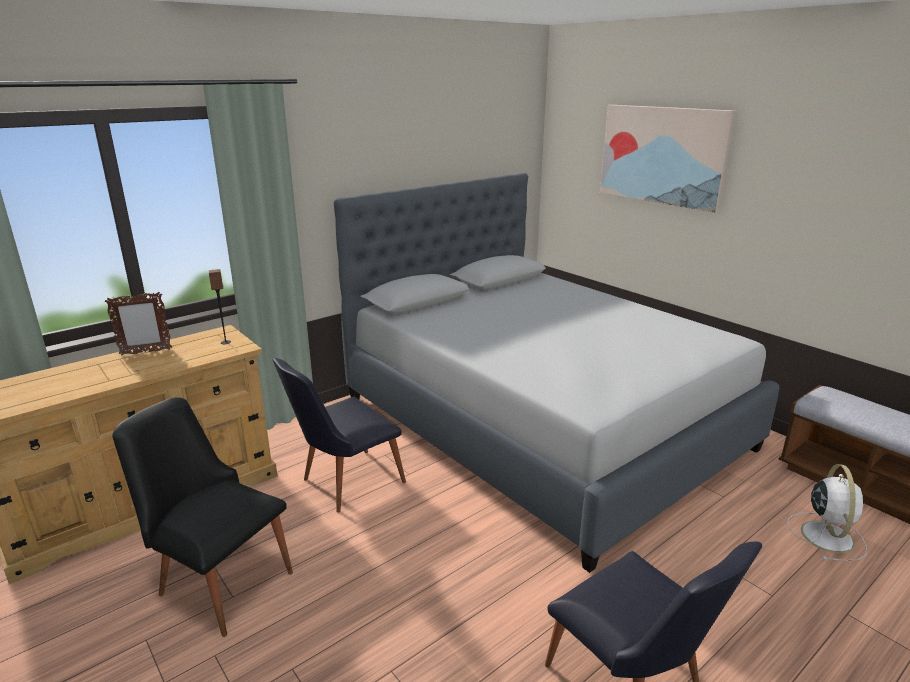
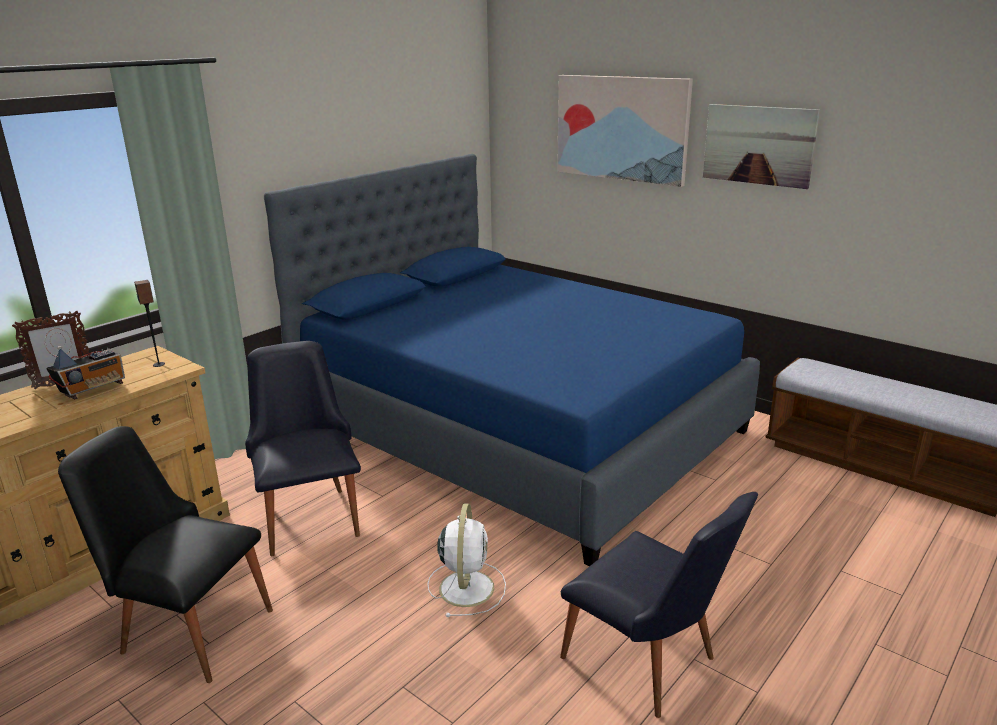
camera: 10 degrees left, 0 degrees up
black chair [273,358,406,512] -> black chair turned 120 degrees clockwise [245,341,361,556]
grey bed [333,173,780,573] -> blue bed [264,154,760,566]
white fan [787,464,867,561] -> white fan moved to [427,504,506,617]
none -> radio [44,328,125,399]
none -> picture [703,104,820,189]

